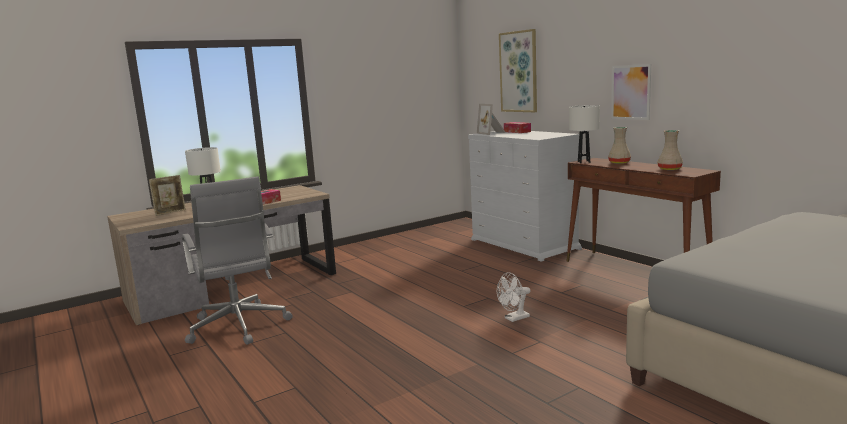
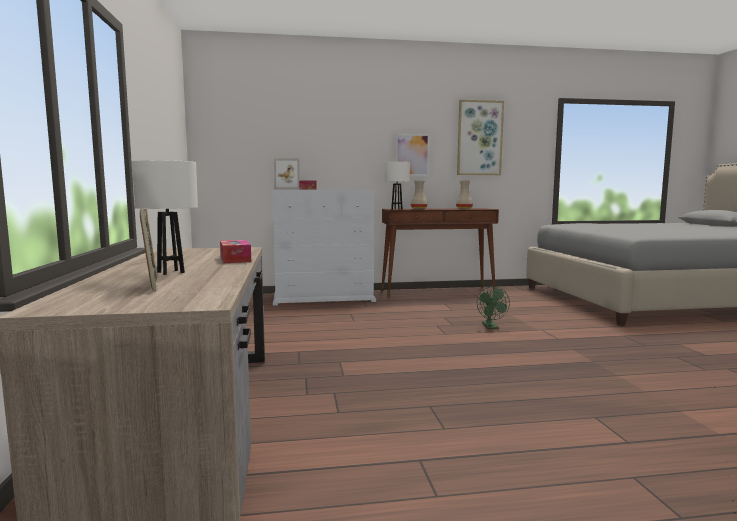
camera: 65 degrees left, 5 degrees down
grey office chair [182,176,293,345] -> none
white fan [497,272,531,322] -> green fan [477,286,510,329]
picture [499,29,537,112] -> picture moved to [457,100,504,175]

